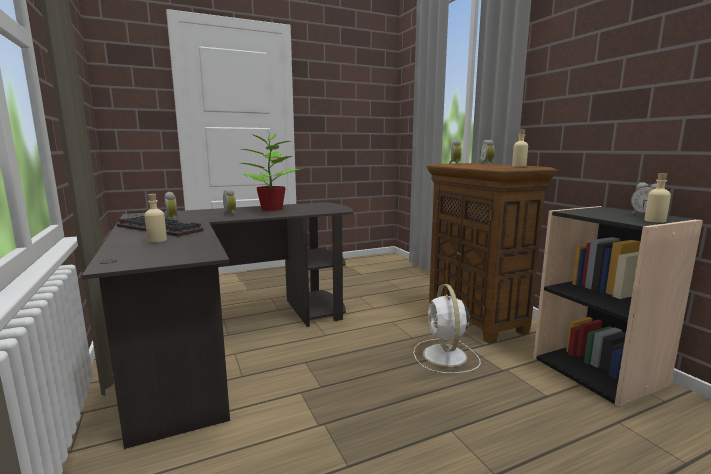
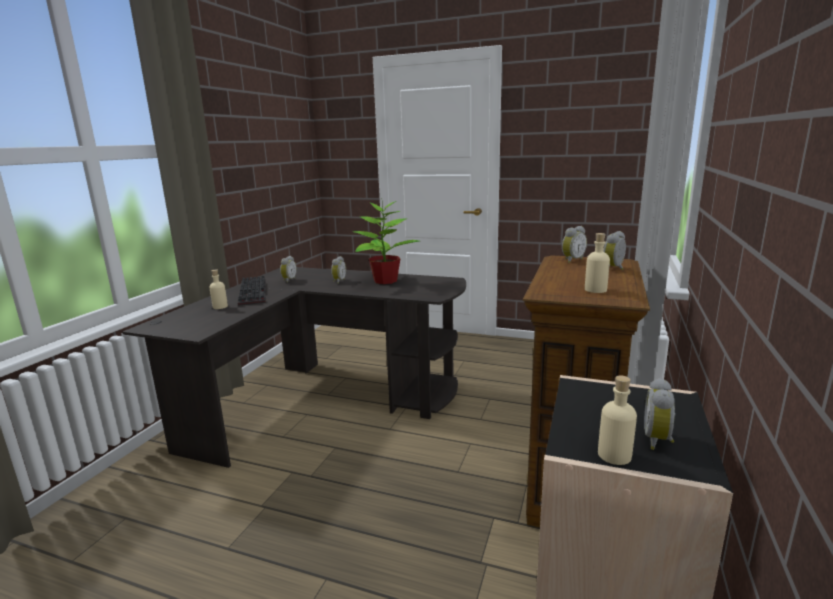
camera: 45 degrees right, 5 degrees up
white fan [413,284,481,373] -> none

